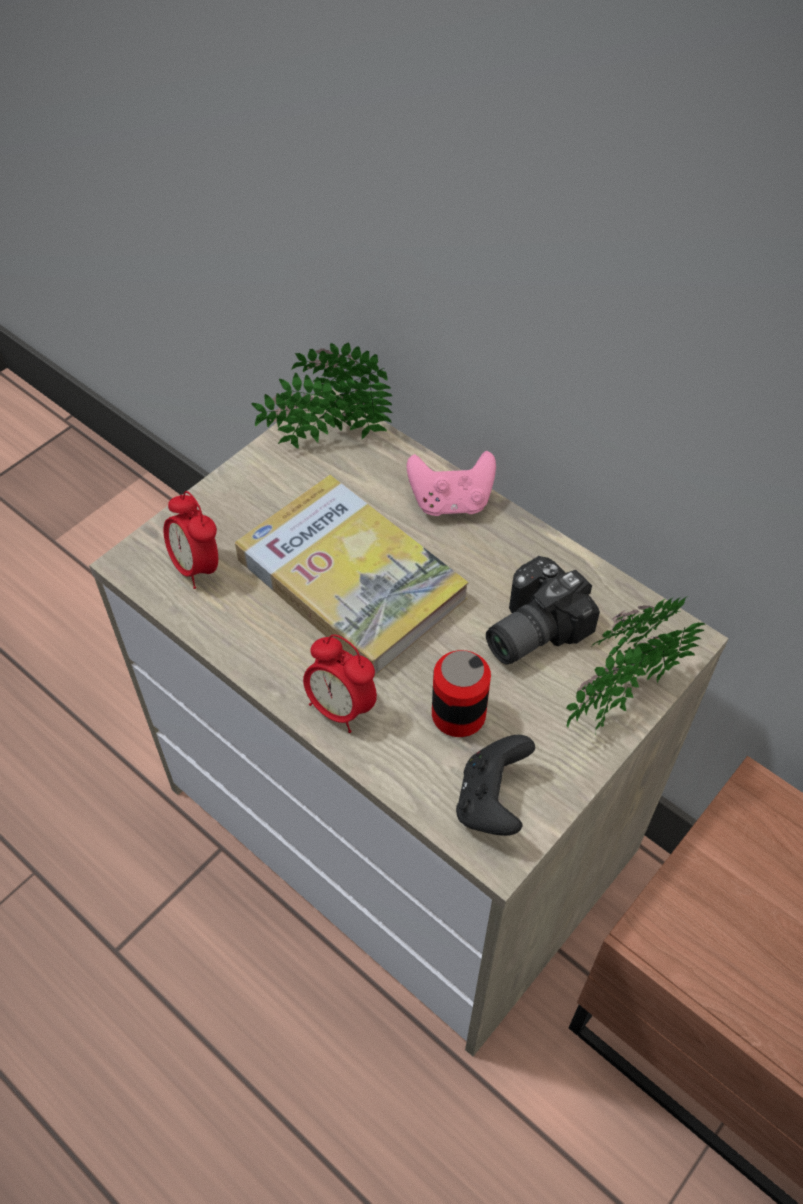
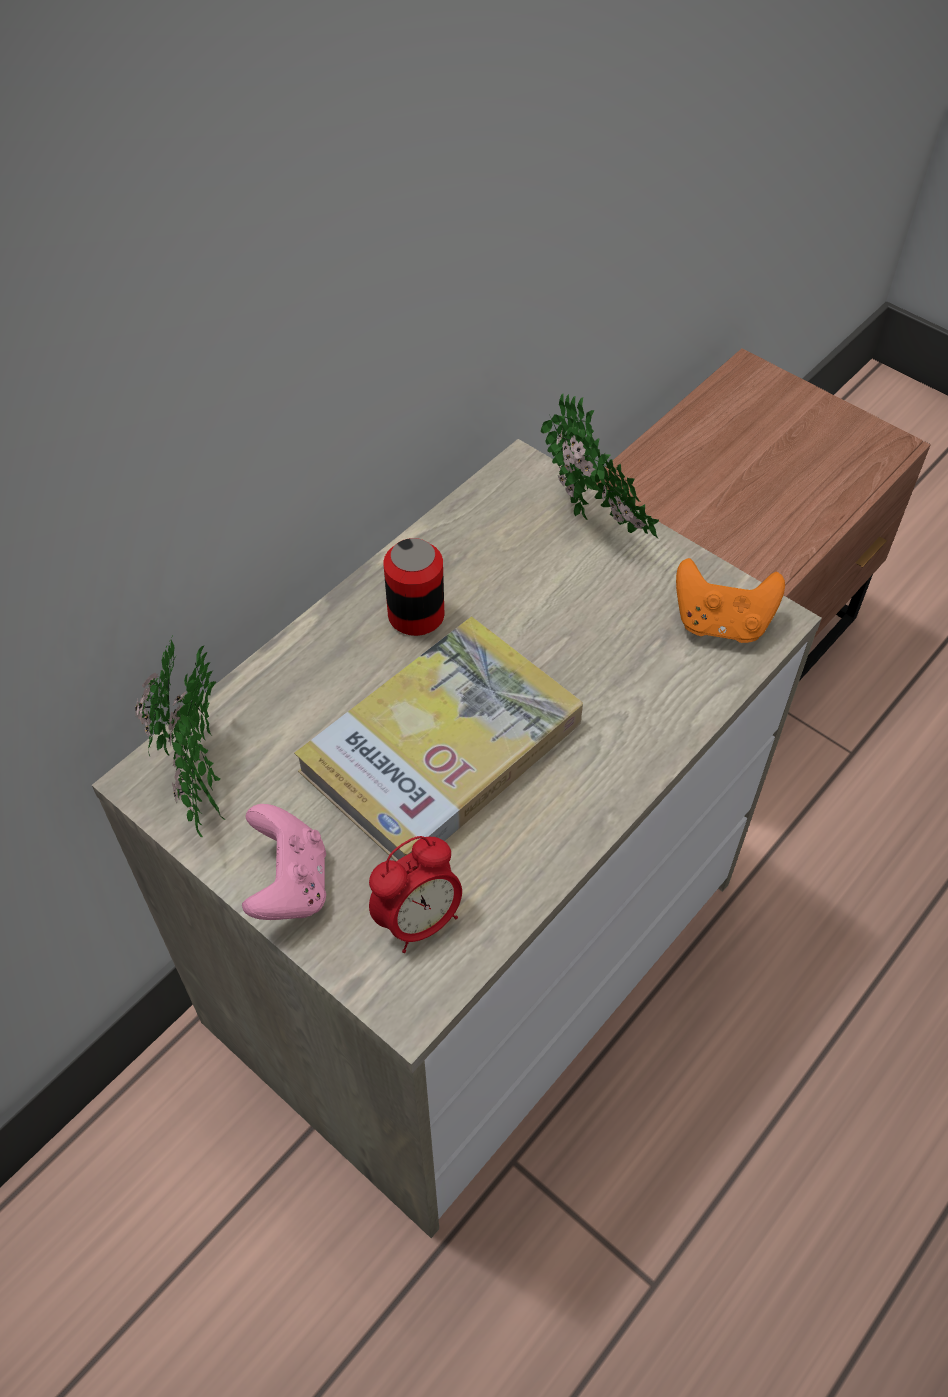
camera: 90 degrees left, 0 degrees up
alarm clock [303,634,377,733] -> none
pink game controller [407,451,496,516] -> pink game controller moved to [242,804,326,920]
can [432,650,491,737] -> can moved to [384,538,445,636]
black game controller [456,735,535,836] -> orange game controller [676,558,785,643]
camera [486,556,600,665] -> none

